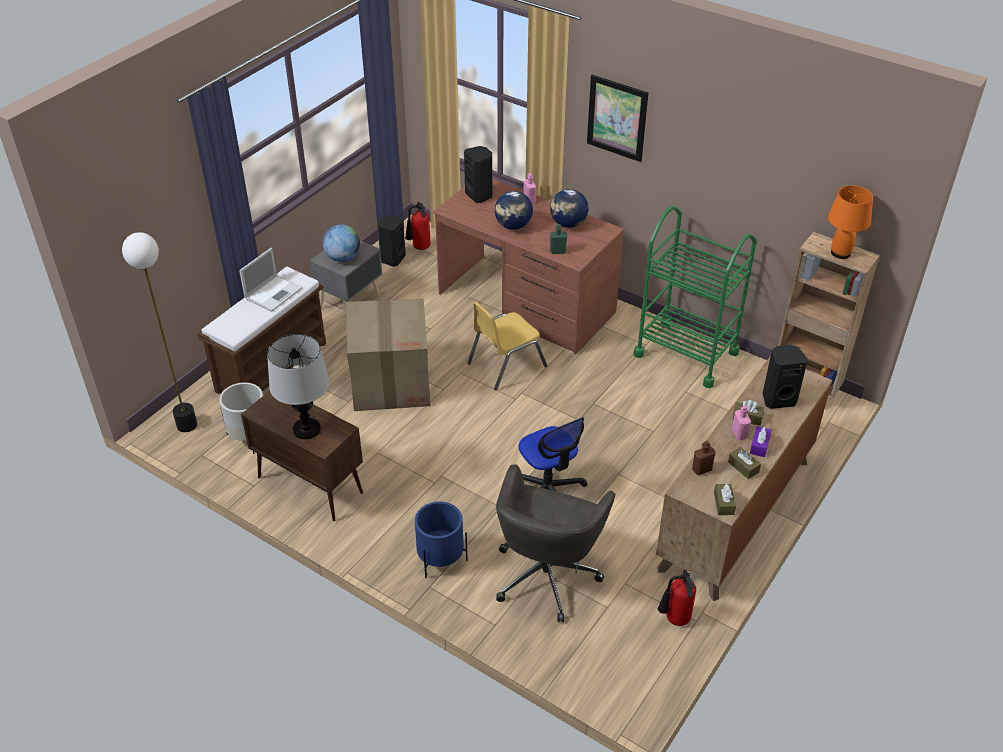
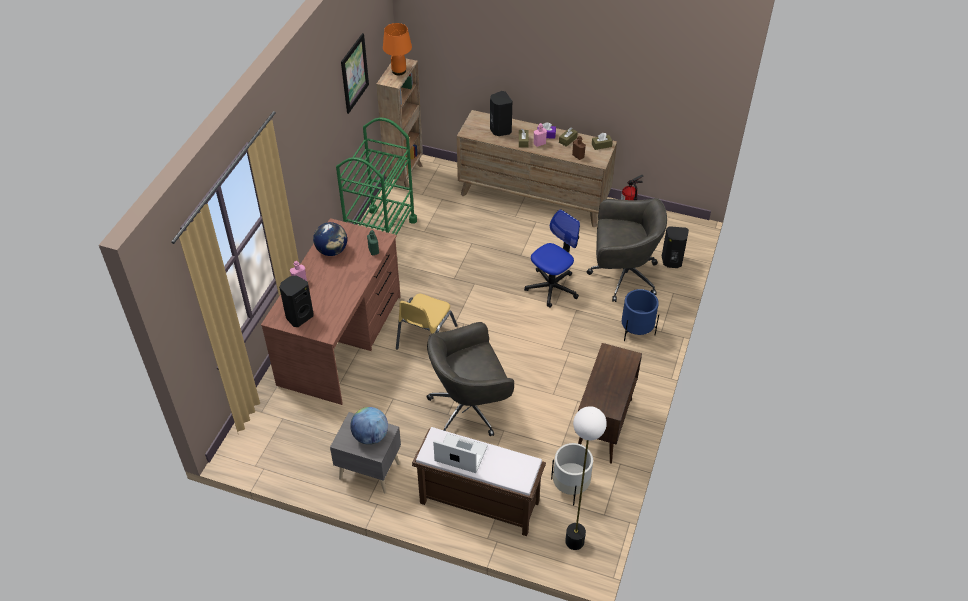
camera: 105 degrees left, 5 degrees up
table lamp [267,334,329,439] -> none
cardboard box [346,299,431,411] -> grey office chair [427,322,514,436]
black speaker [378,215,406,267] -> black speaker moved to [662,226,689,268]
fire extinguisher [405,202,431,250] -> none
yellow chair [467,302,547,391] -> yellow chair turned 75 degrees clockwise [396,294,458,349]
globe [495,191,533,230] -> none
picture [587,75,649,162] -> picture moved to [341,33,369,114]

